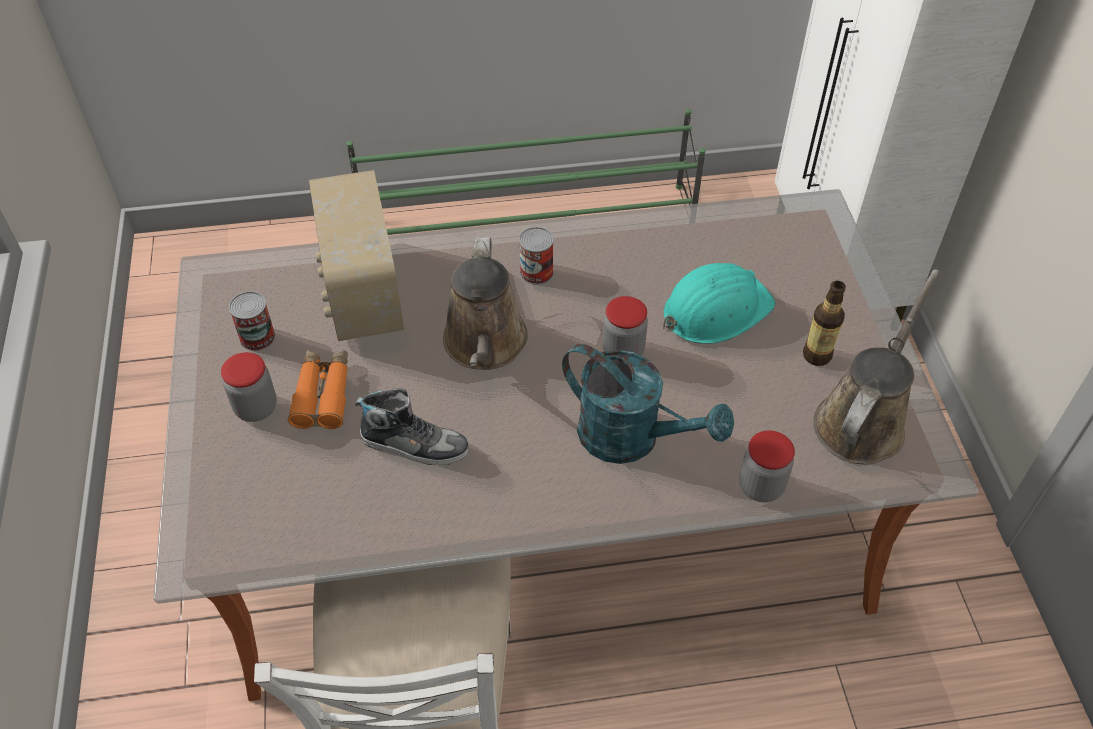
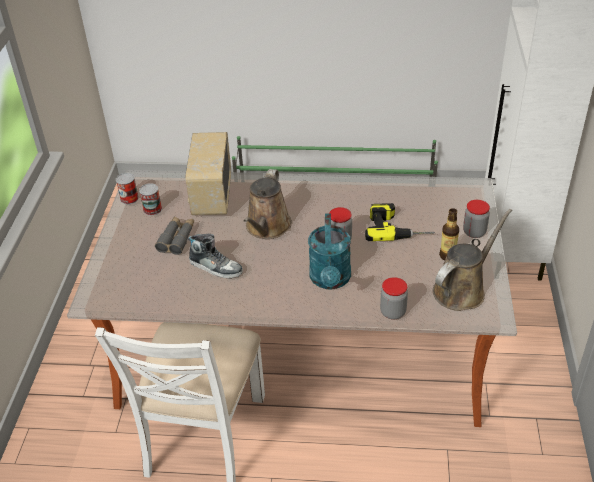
camera: 15 degrees right, 10 degrees down
jar [221,352,277,422] -> jar moved to [463,200,490,238]
orange binoculars [288,350,348,429] -> grey binoculars [155,216,194,255]
can [519,227,554,285] -> can moved to [116,173,139,204]
turquoise watering can [562,344,734,464] -> turquoise watering can turned 45 degrees clockwise [308,213,351,289]
turquoise hard hat [663,263,776,344] -> power drill [365,203,435,241]

